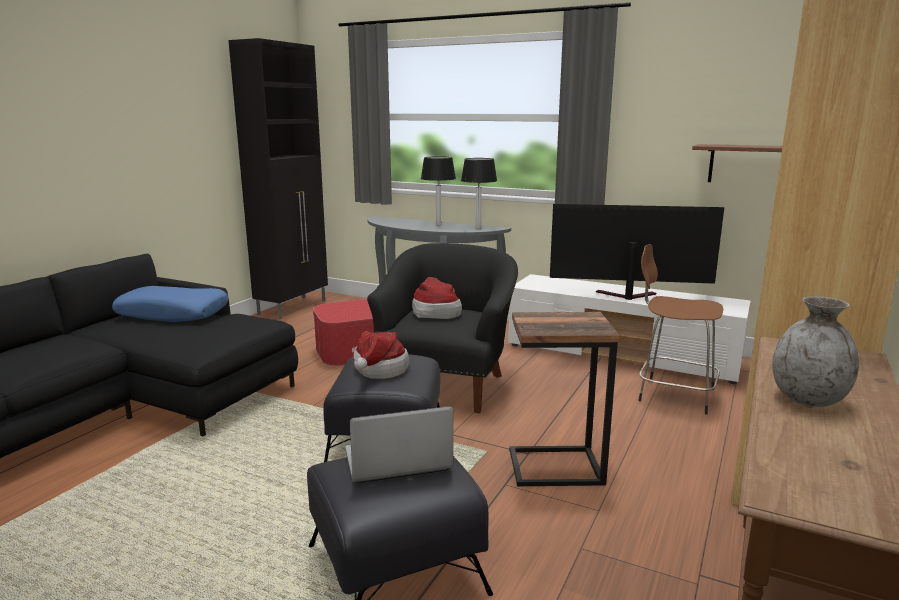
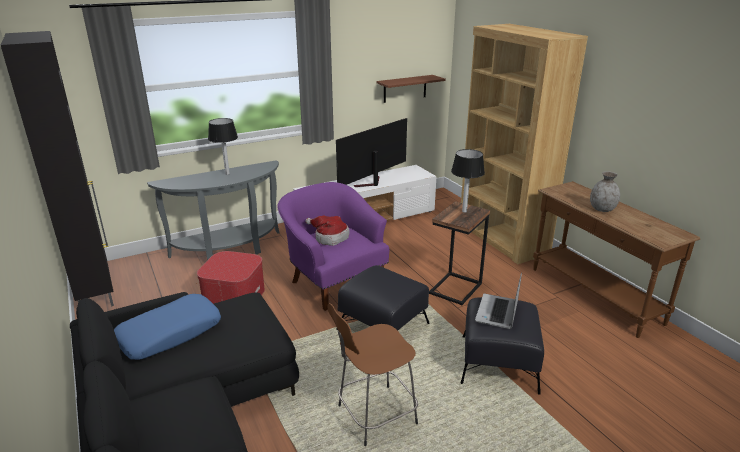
camera: 55 degrees left, 10 degrees up
hat [354,332,409,379] -> none
black armchair [367,243,518,413] -> purple armchair [277,182,389,311]
table lamp [461,158,497,229] -> table lamp moved to [451,149,485,213]
brown stool [638,244,723,414] -> brown stool moved to [327,303,418,446]

